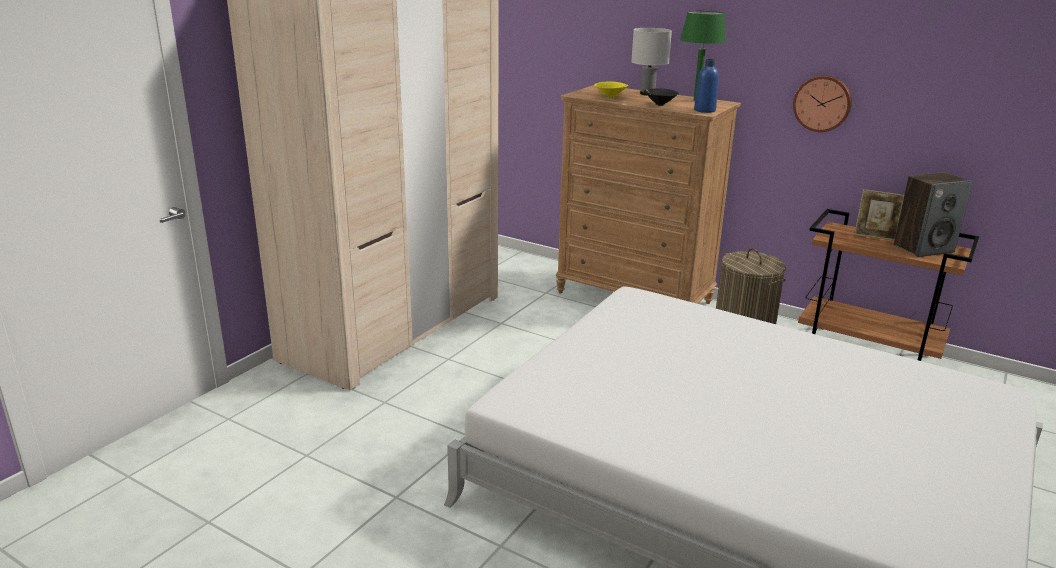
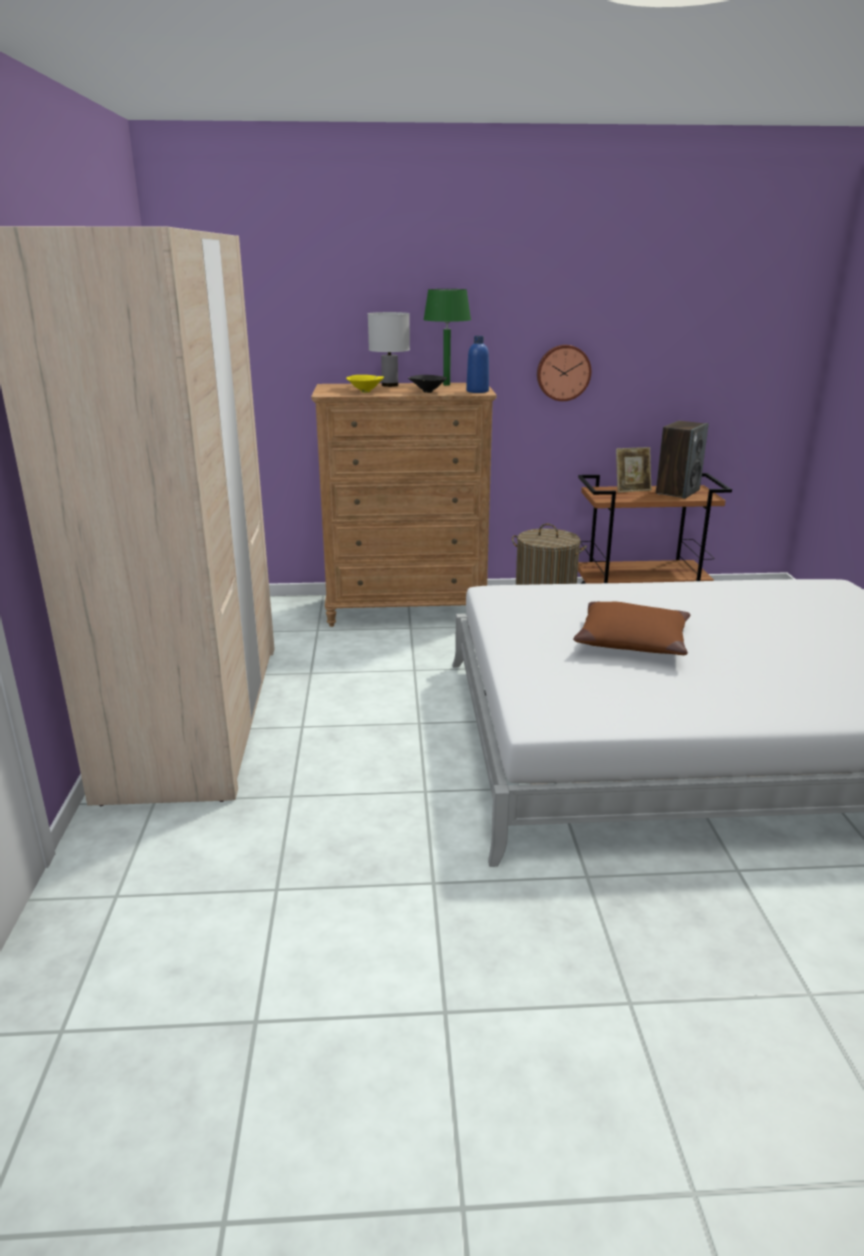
camera: 35 degrees left, 0 degrees up
none -> brown pillow [573,602,690,655]

